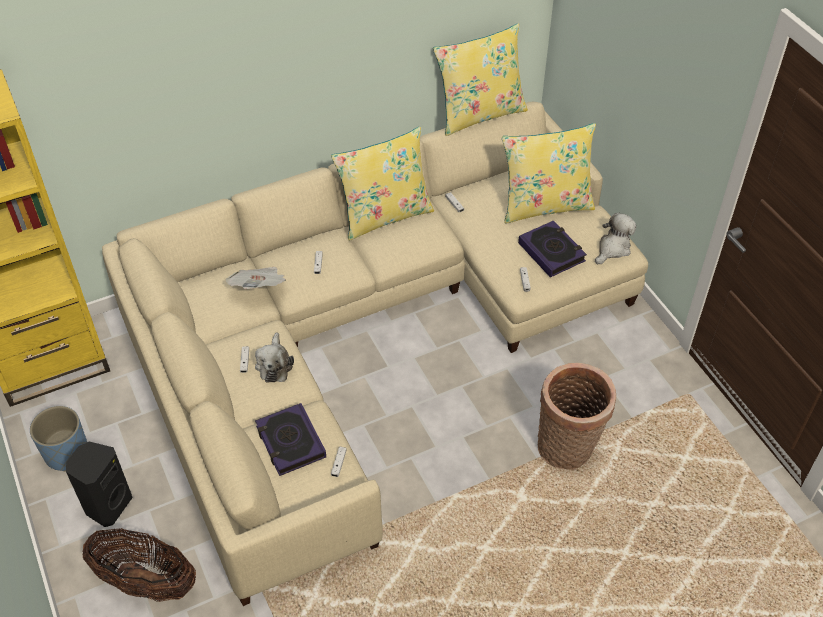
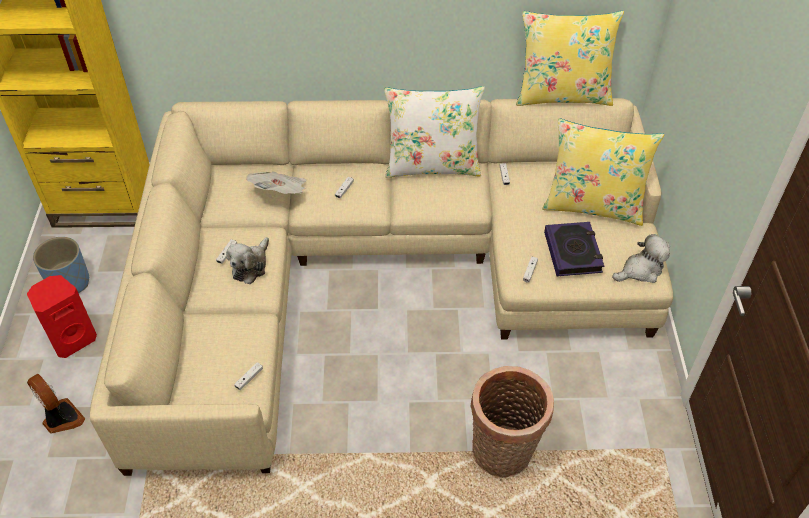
camera: 25 degrees right, 0 degrees up
black speaker [66,442,133,527] -> red speaker [27,275,97,358]
basket [82,528,196,602] -> fan [27,374,85,434]
book [255,403,326,476] -> none
yellow pillow [331,127,434,241] -> white pillow [384,86,485,178]

